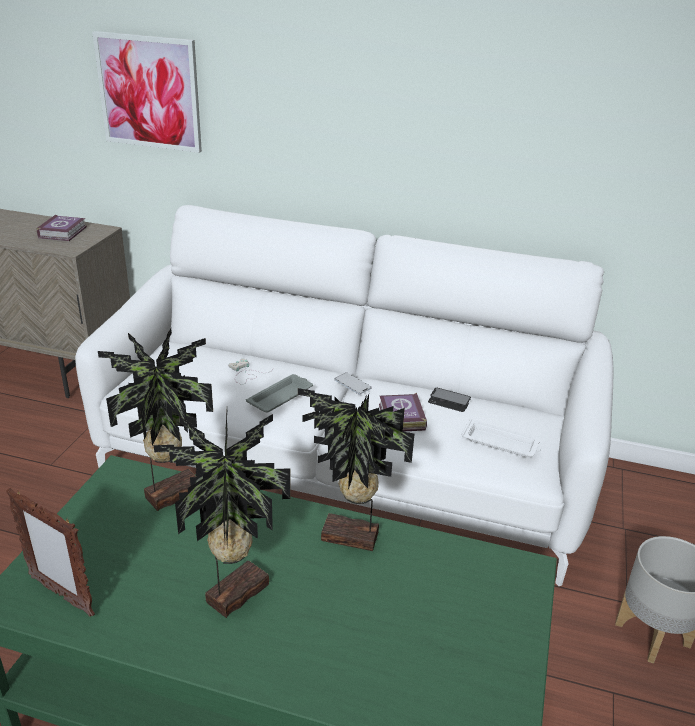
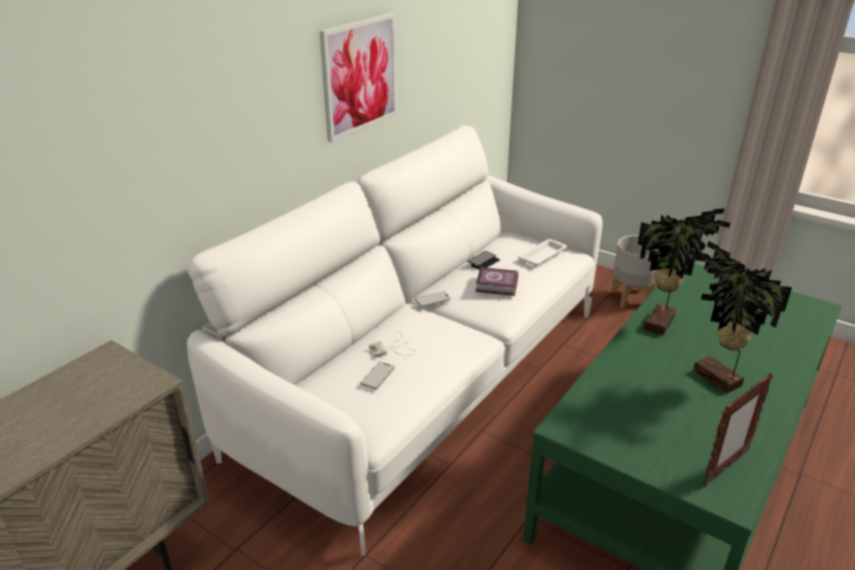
camera: 70 degrees left, 0 degrees up
book [37,215,87,241] -> none
picture [92,31,202,153] -> picture moved to [319,13,397,142]
potted plant [98,328,213,511] -> none
grey tray [246,374,313,413] -> none
none -> phone [361,362,395,390]

